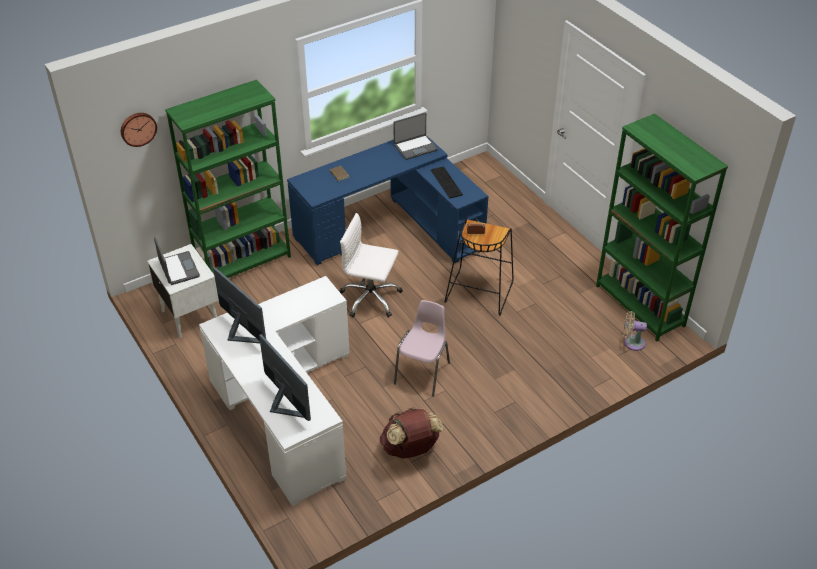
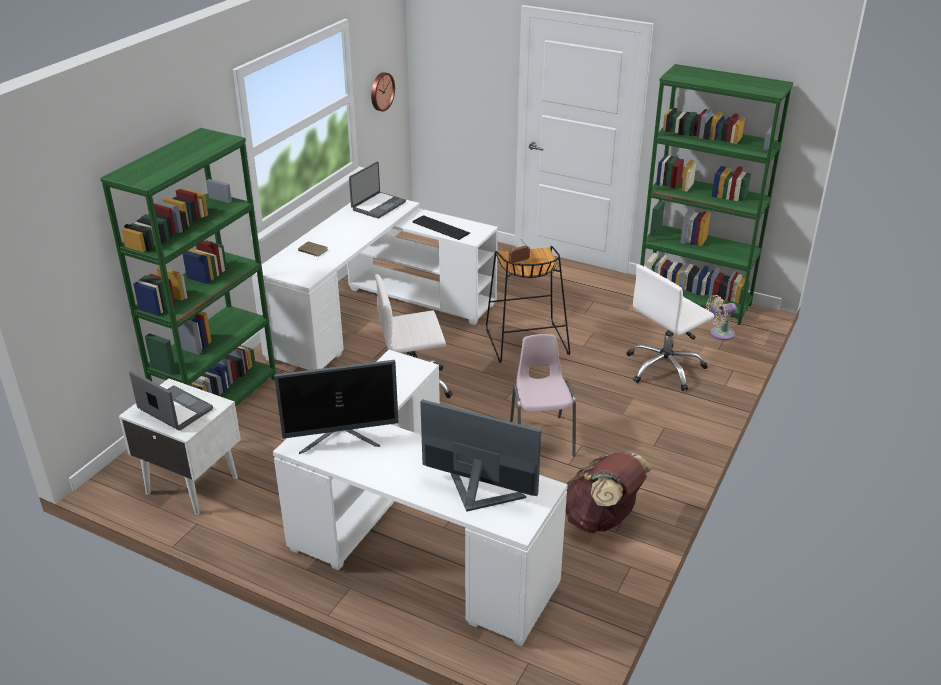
camera: 30 degrees left, 10 degrees down
wall clock [121,113,157,147] -> wall clock moved to [371,72,395,111]
monitor [213,267,266,343] -> monitor turned 150 degrees clockwise [274,360,399,454]
blue desk [287,137,488,265] -> white desk [252,200,498,370]
none -> white office chair [627,265,714,391]

